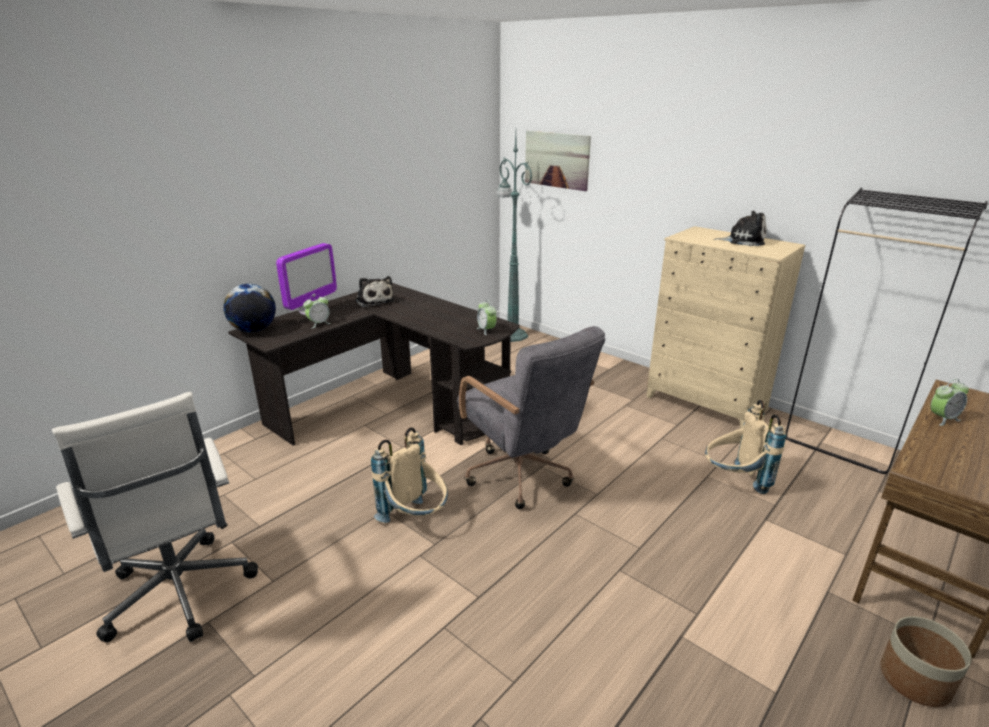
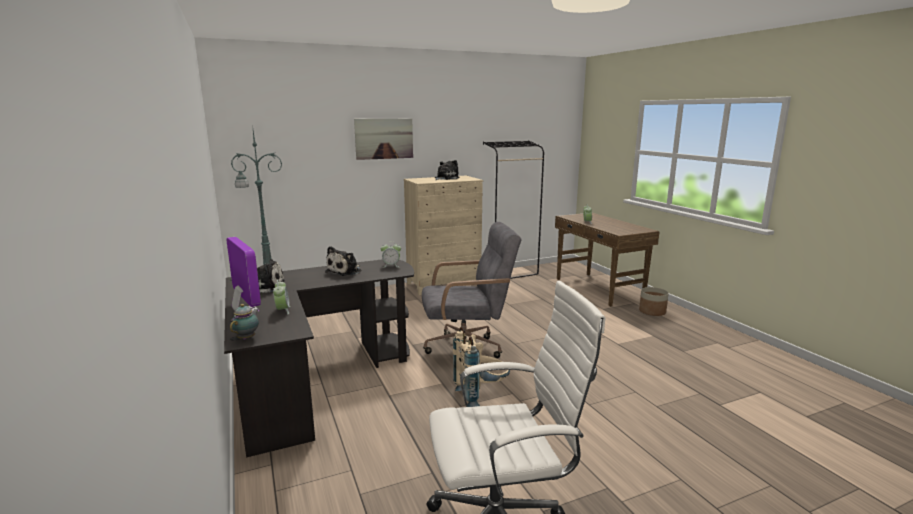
camera: 65 degrees left, 10 degrees down
globe [223,284,276,332] -> teapot [230,304,259,340]
picture [525,131,591,191] -> picture moved to [354,119,413,160]
beige backpack [705,400,786,494] -> none
none -> plush toy [325,246,362,276]

